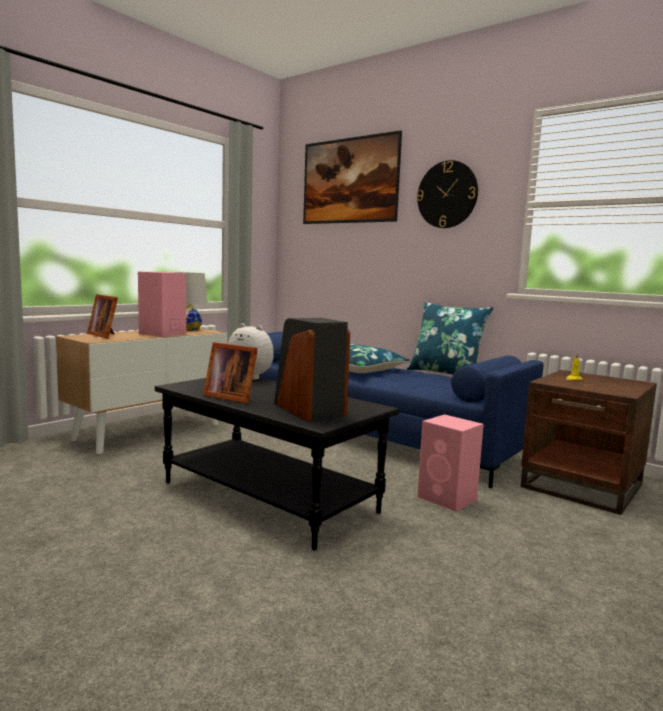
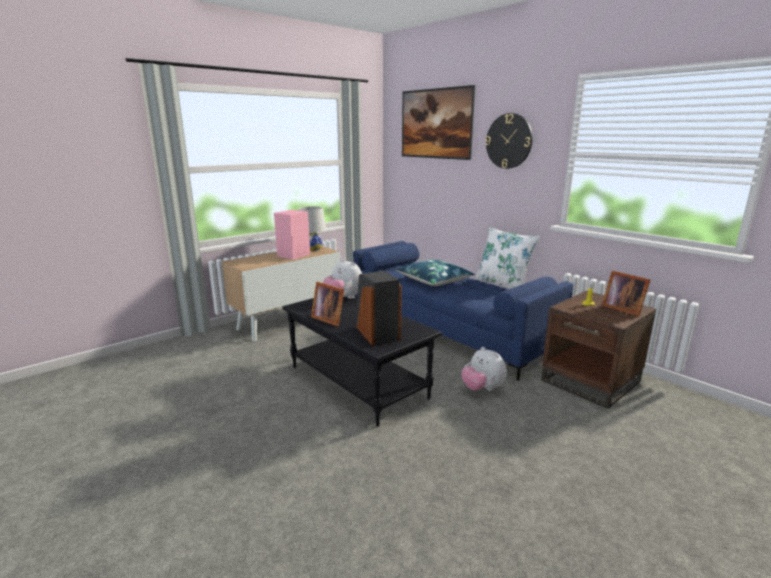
camera: 10 degrees right, 10 degrees up
picture frame [87,294,118,339] -> picture frame moved to [602,271,651,316]
blue pillow [407,302,494,375] -> white pillow [474,227,540,289]
pink speaker [417,414,484,512] -> plush toy [461,347,507,391]

